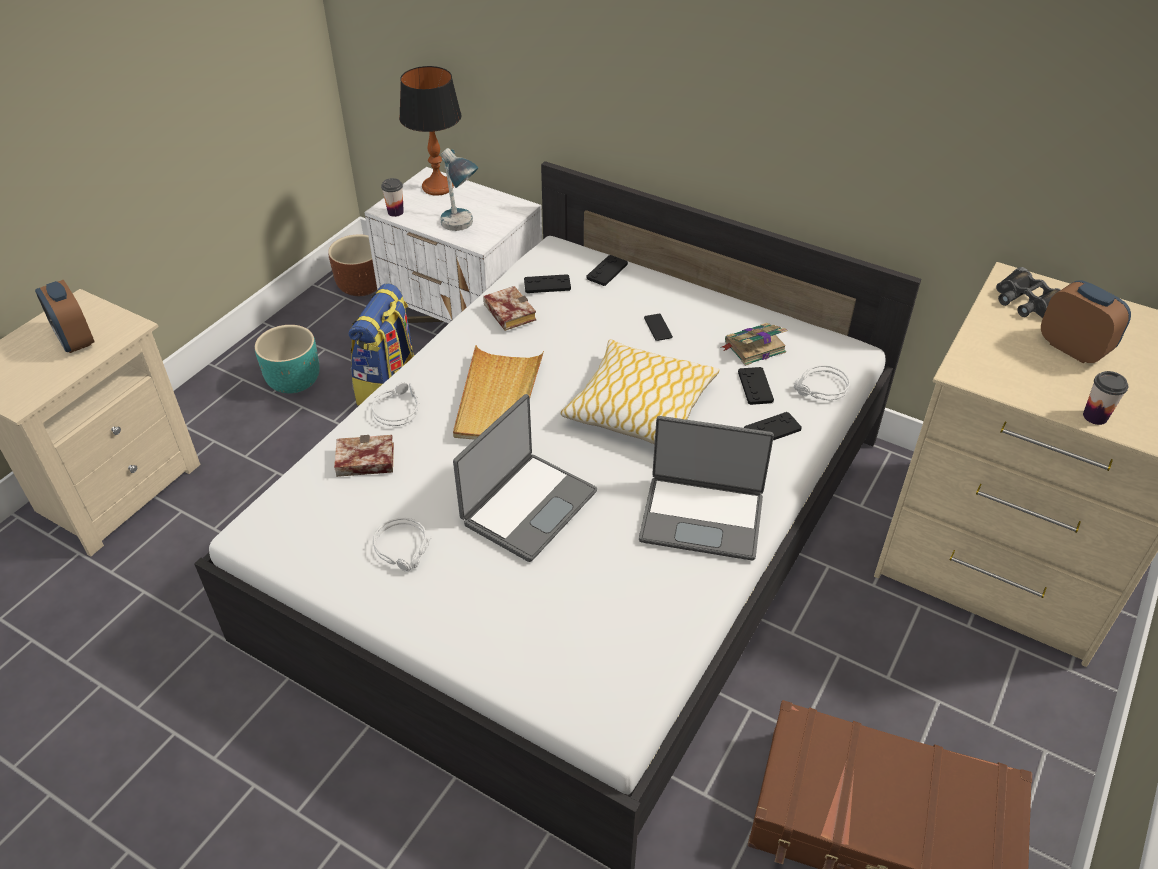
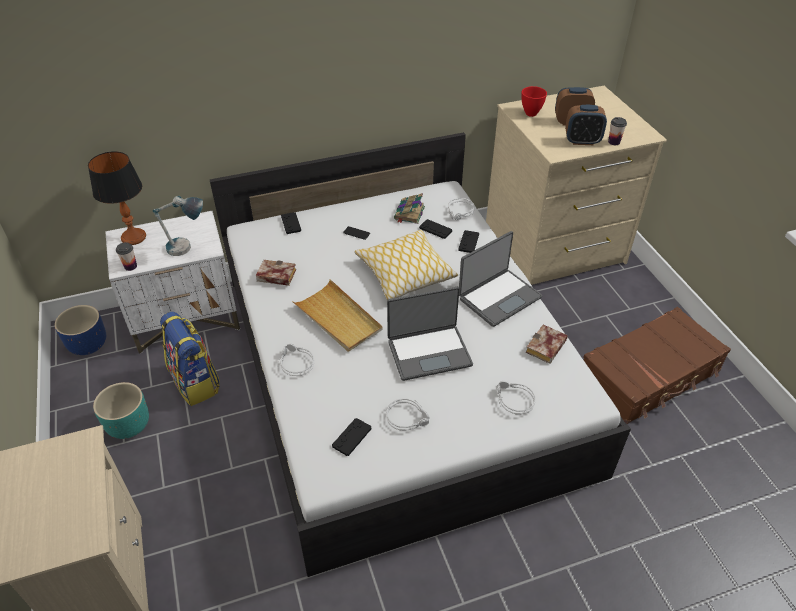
camera: 50 degrees left, 0 degrees up
alarm clock [35,280,94,353] -> alarm clock moved to [565,105,607,145]
brown planter [328,234,377,296] -> blue planter [55,305,106,355]
book [334,435,394,477] -> book moved to [526,325,567,364]
laptop [453,394,597,562] -> laptop turned 90 degrees clockwise [387,287,473,381]
black game controller [524,274,571,293] -> black game controller moved to [332,418,372,456]
black binoculars [996,267,1061,318] -> red bowl [522,86,547,117]
none -> grey headphones [496,381,536,415]

